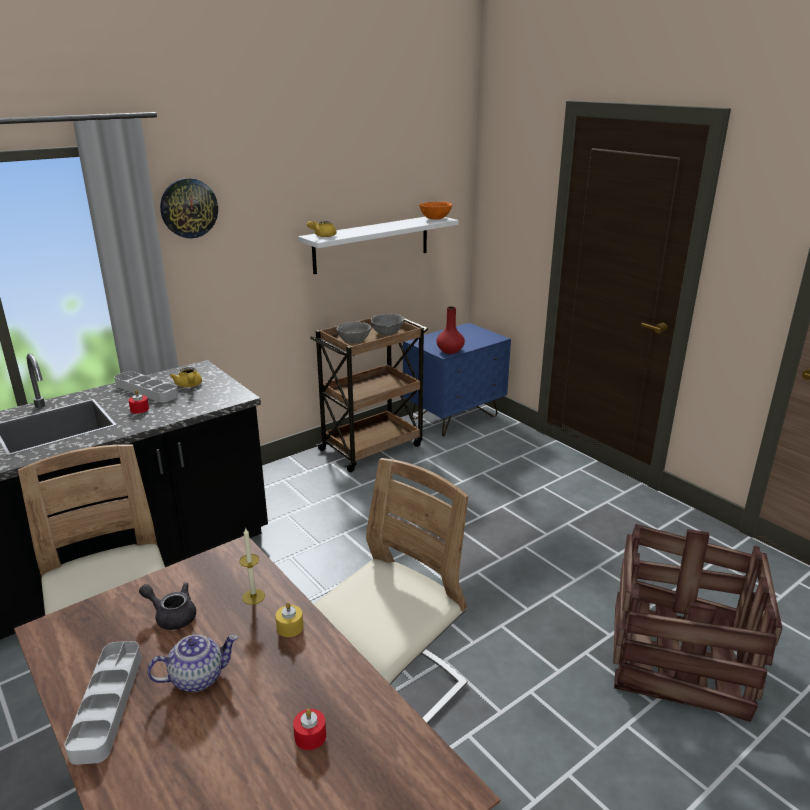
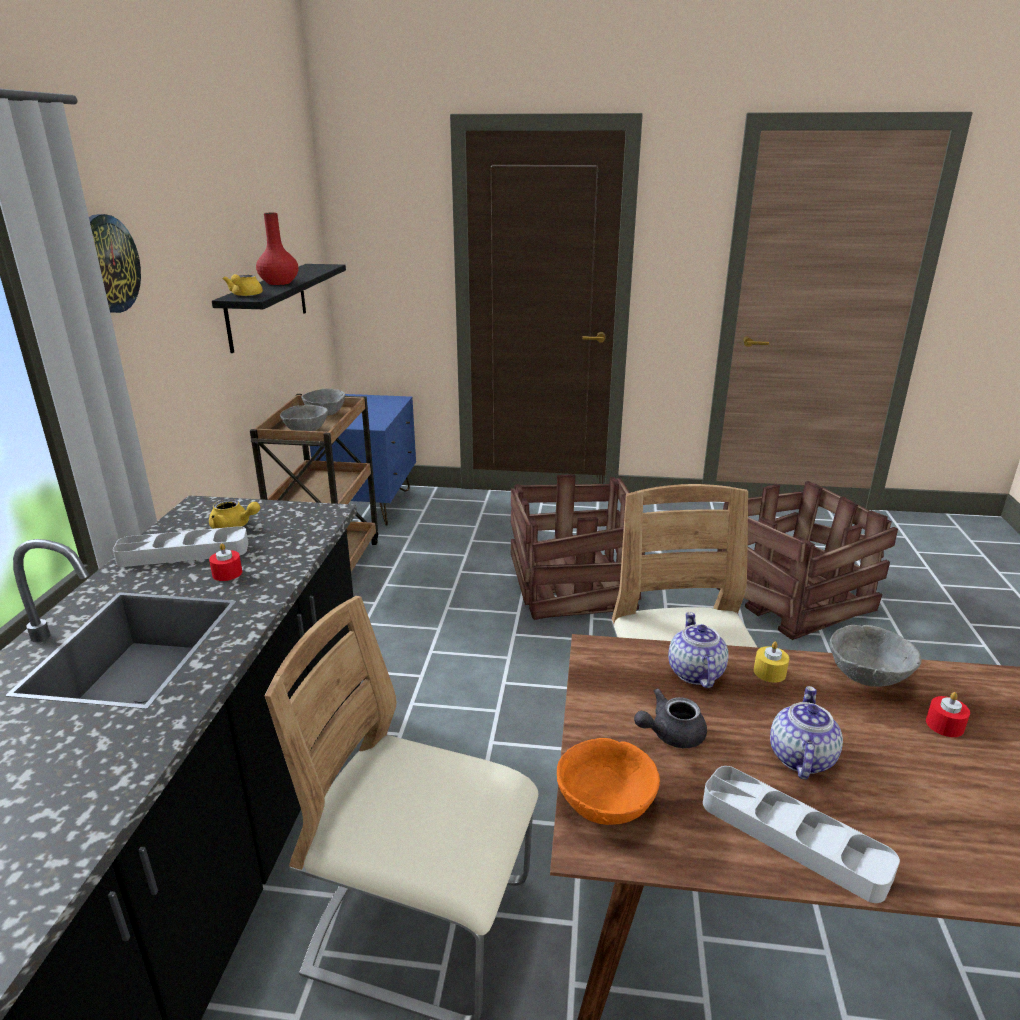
camera: 45 degrees left, 0 degrees up
candle [239,527,265,605] -> teapot [668,612,728,688]
white shelf [298,217,459,274] -> black shelf [212,264,346,353]
orange bowl [419,202,452,220] -> orange bowl moved to [557,738,660,825]
red vase [437,306,465,354] -> red vase moved to [256,213,299,285]
none -> crate [511,474,645,620]
none -> grey bowl [830,625,922,687]

